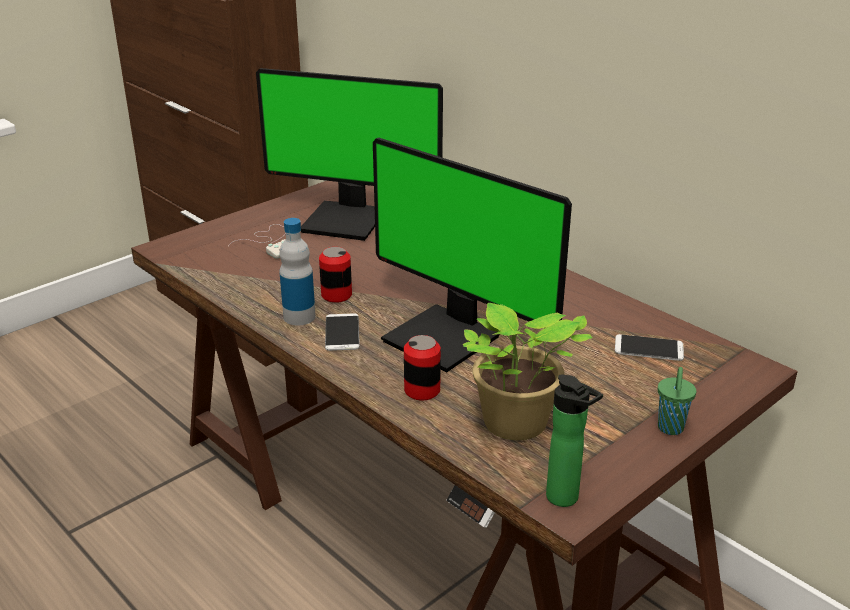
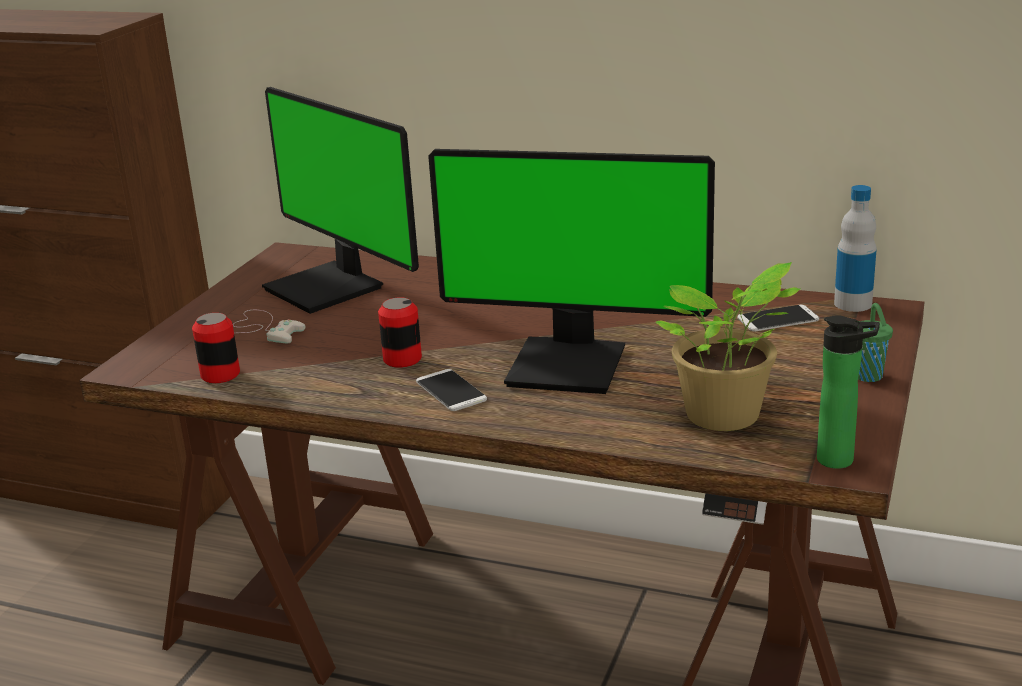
camera: 25 degrees left, 5 degrees down
monitor [256,68,443,241] -> monitor turned 60 degrees clockwise [262,87,419,314]
bottle [279,218,316,325] -> bottle moved to [834,185,877,312]
can [404,335,441,400] -> can moved to [192,313,240,383]

